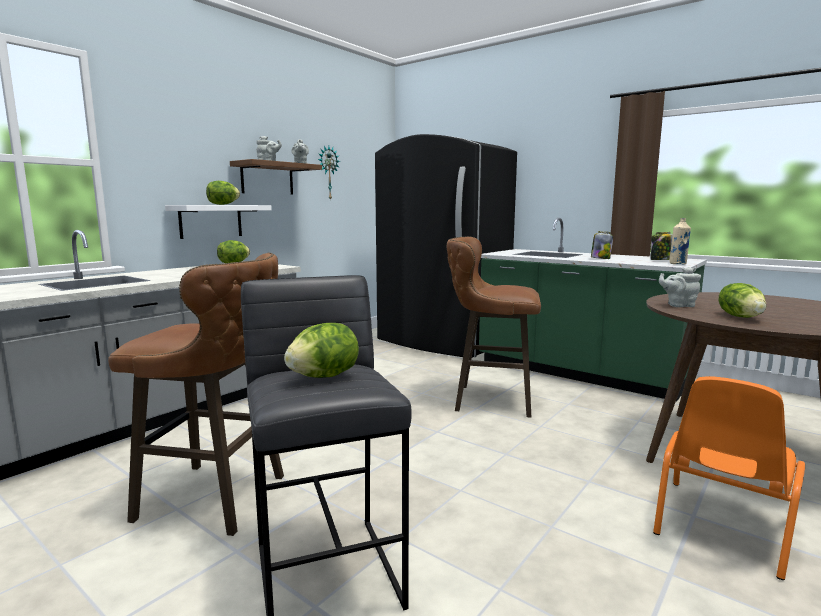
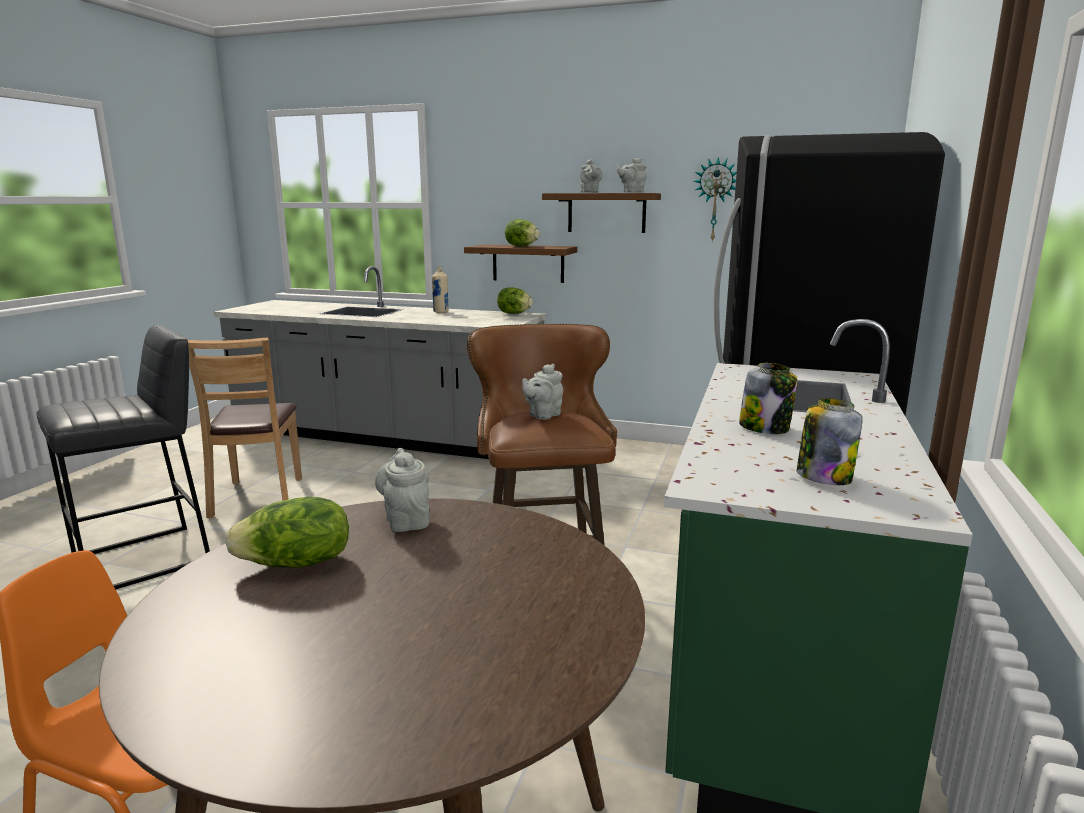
camera: 70 degrees right, 5 degrees up
brown stool [108,253,284,536] -> brown chair [188,337,302,518]
white shelf [165,205,272,239] -> brown shelf [464,244,577,283]
lettuce [284,323,359,378] -> none
beige bottle [669,218,691,265] -> beige bottle moved to [432,266,448,313]
none -> grey teapot [522,364,563,420]

